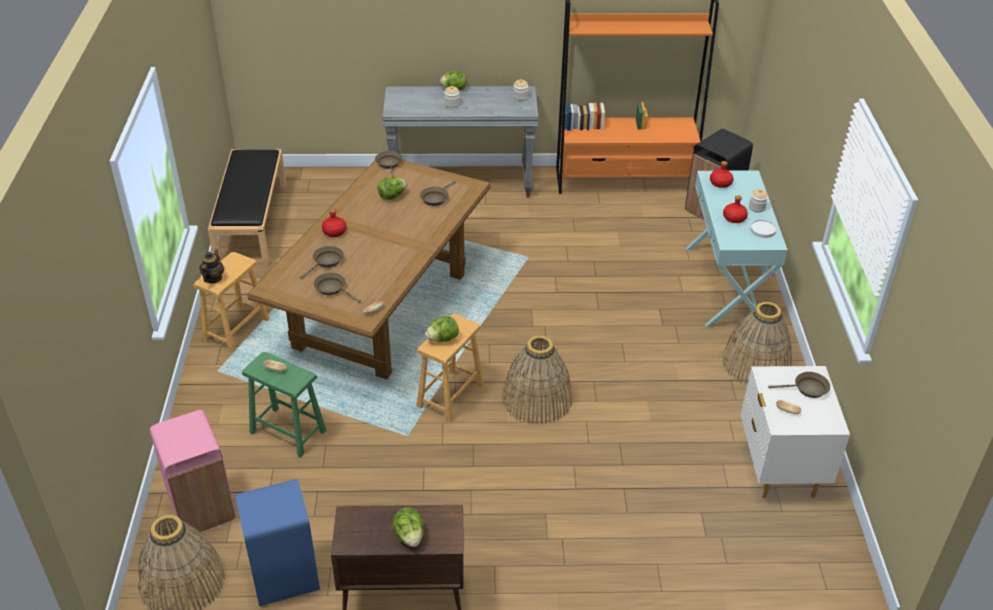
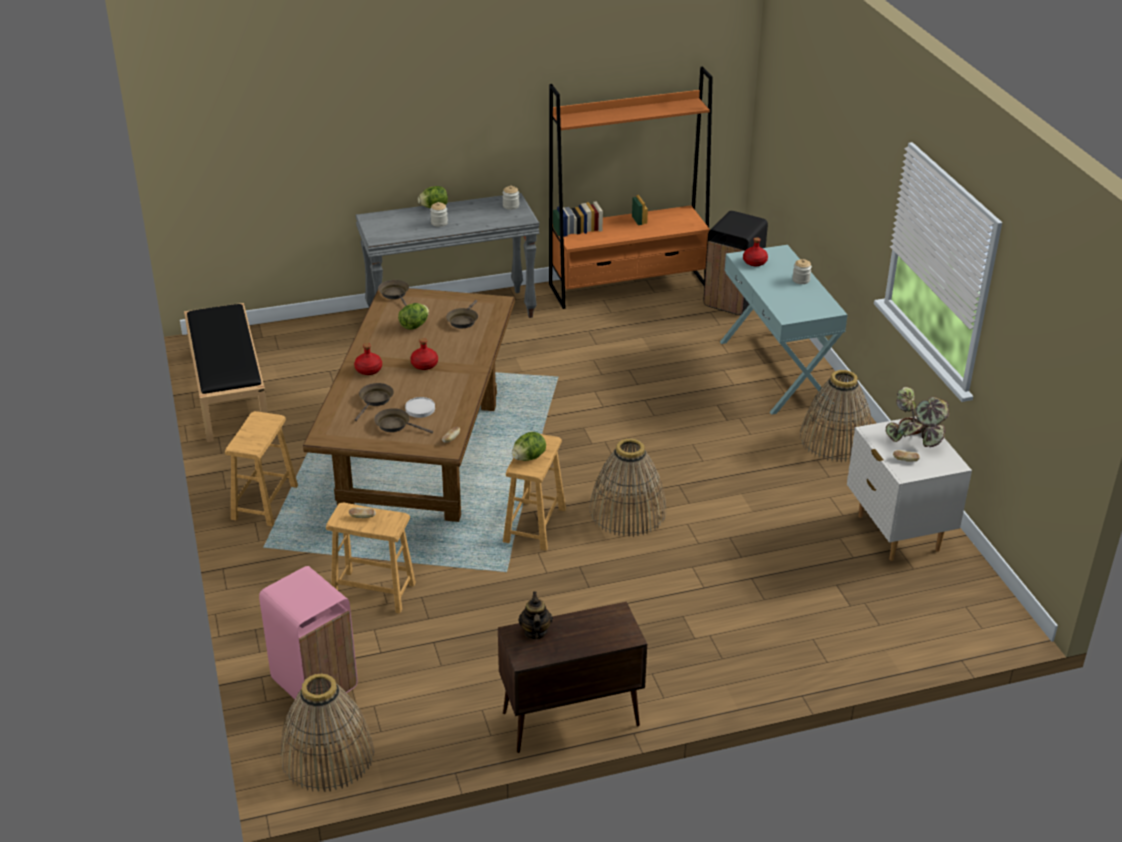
camera: 15 degrees left, 5 degrees down
teapot [199,249,224,284] -> teapot moved to [518,592,553,640]
blue trash can [235,479,320,606] -> none
green stool [242,352,326,458] -> brown stool [326,502,416,614]
lettuce [392,507,424,547] -> none
red bottle [723,195,748,223] -> red bottle moved to [410,338,438,370]
white plate [750,220,776,238] -> white plate moved to [405,397,435,418]
brown frying pan [768,372,830,398] -> potted plant [886,387,950,447]

